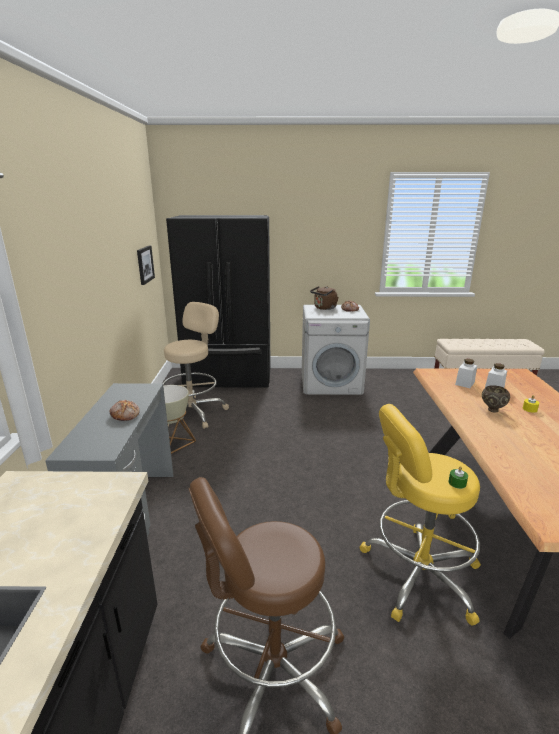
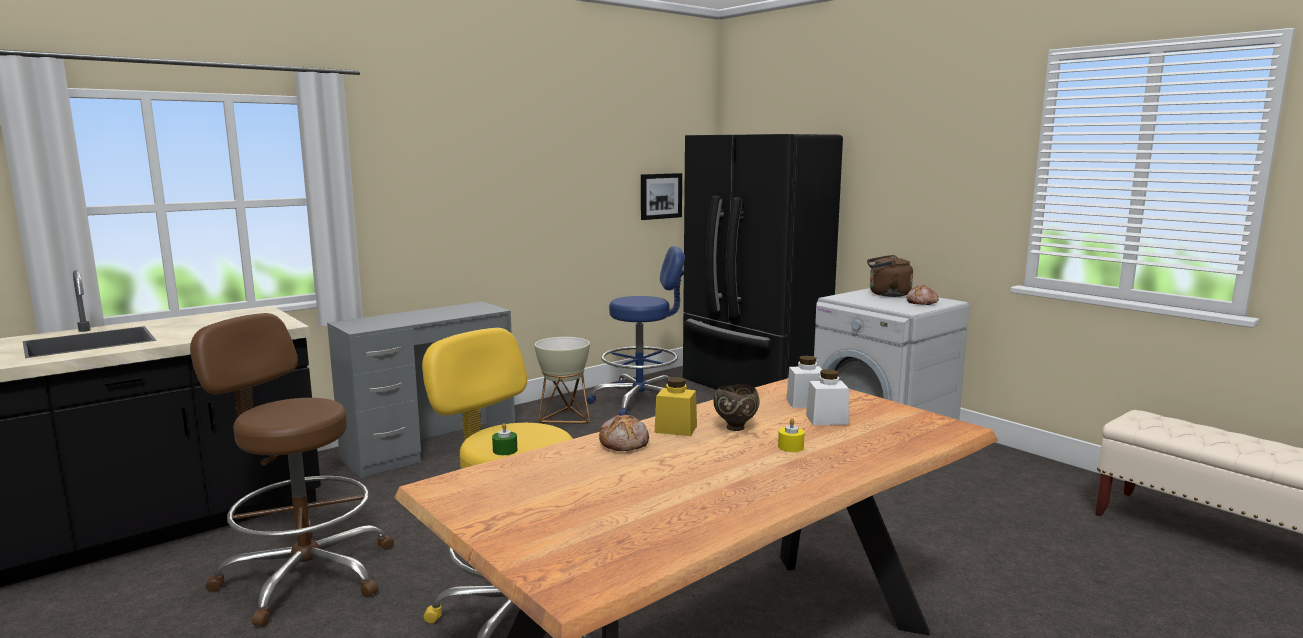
camera: 50 degrees right, 10 degrees down
bread [109,400,140,421] -> bread moved to [599,415,649,451]
beige stool [162,302,229,429] -> blue stool [587,246,685,416]
none -> yellow jar [654,377,697,436]

